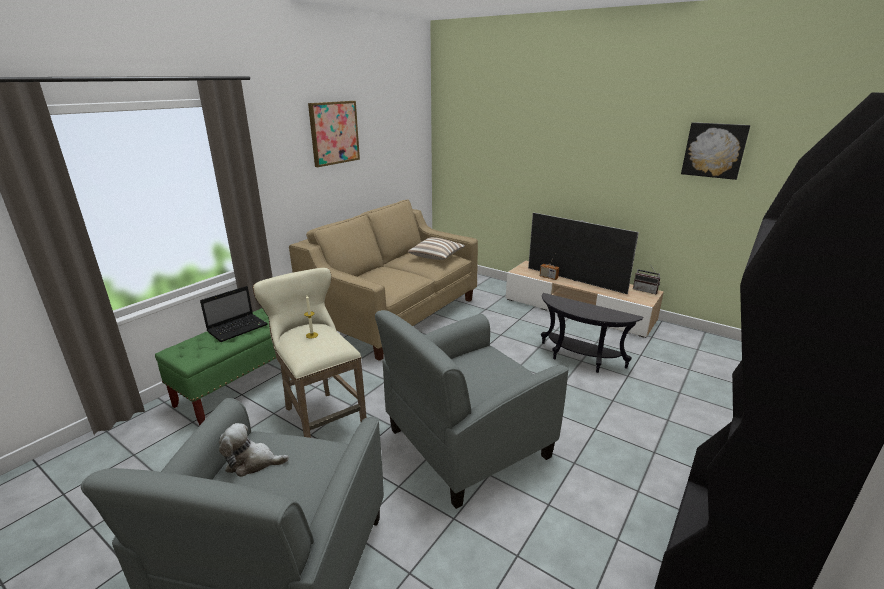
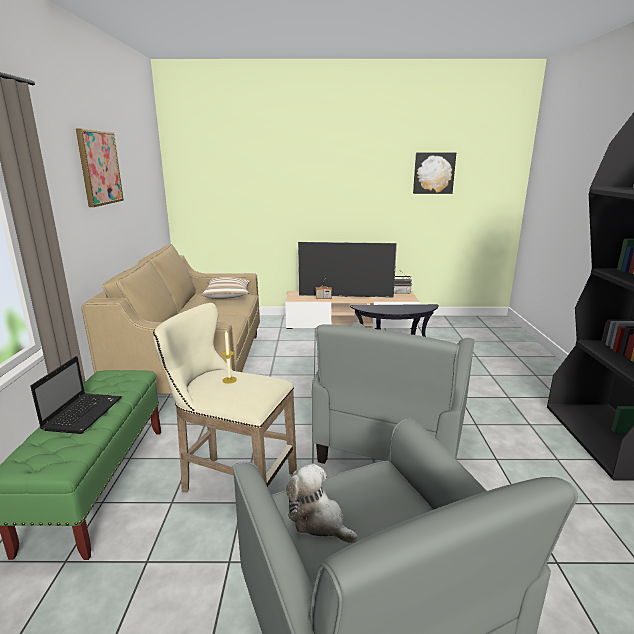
camera: 35 degrees left, 5 degrees down
plush toy [219,423,289,477] -> plush toy turned 75 degrees clockwise [286,464,358,543]

